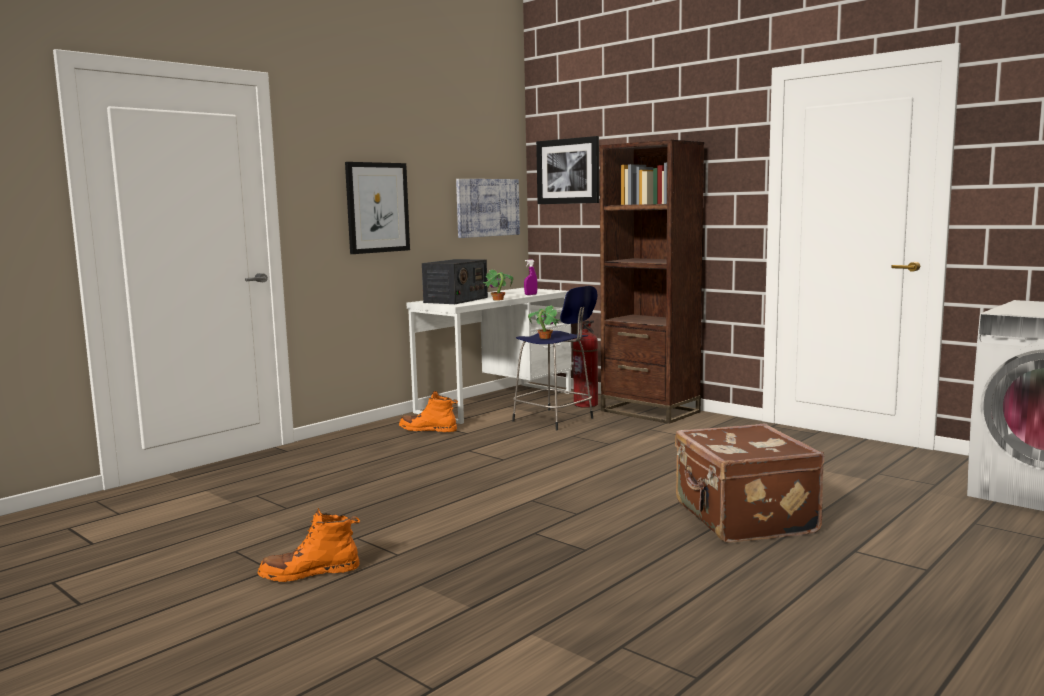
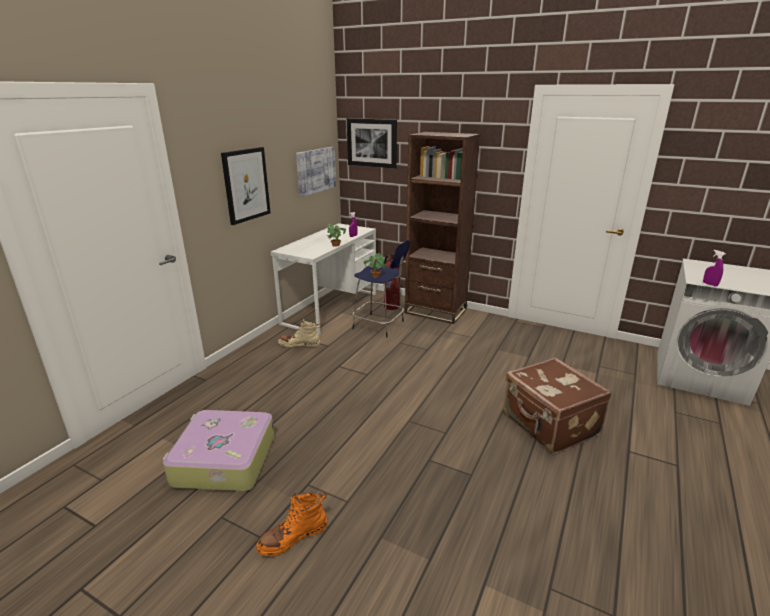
camera: 15 degrees left, 15 degrees up
orange boot [399,391,458,432] -> beige boot [278,319,320,347]
radio [422,259,488,304] -> none
none -> suitcase [162,410,274,491]
none -> purple spray bottle [703,250,725,287]

